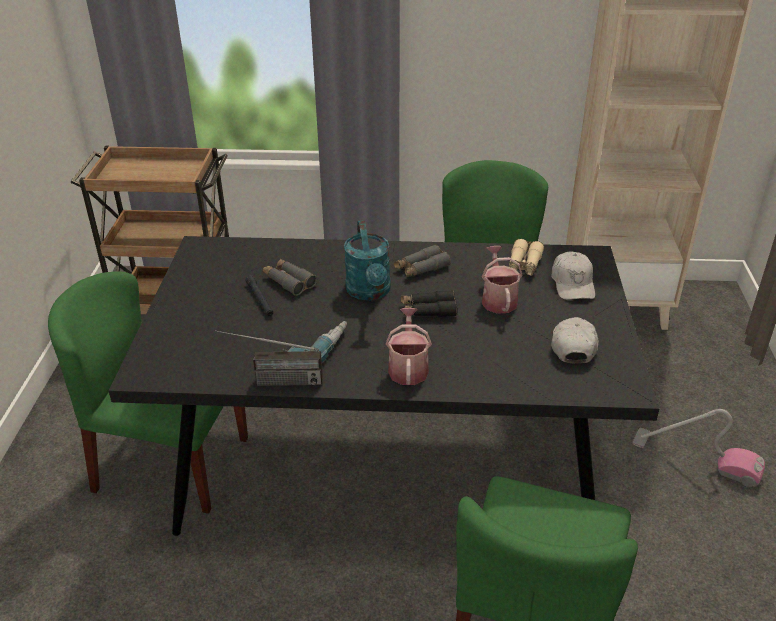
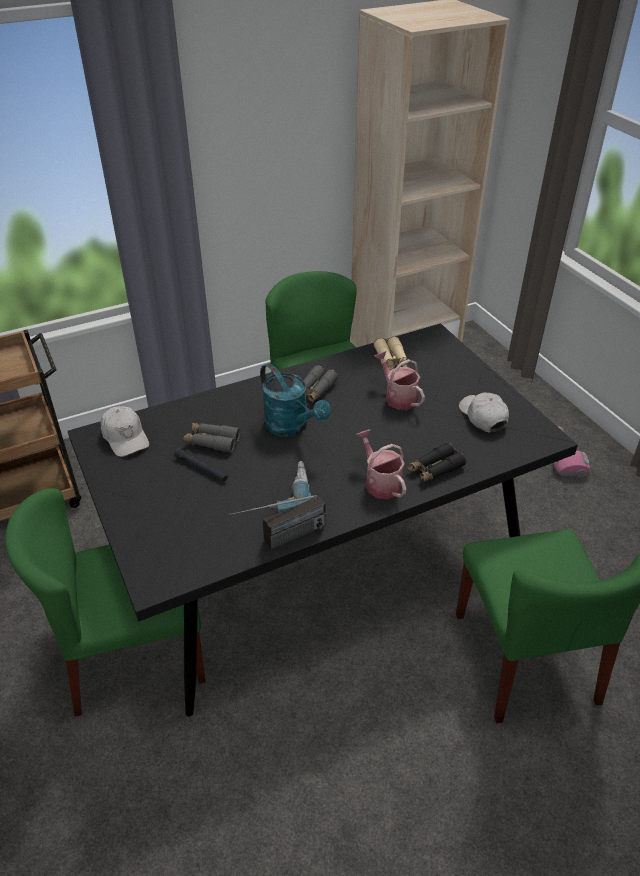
camera: 30 degrees left, 5 degrees up
black binoculars [401,290,457,317] -> black binoculars moved to [407,442,466,483]
white cap [551,252,595,300] -> white cap moved to [101,406,149,457]

